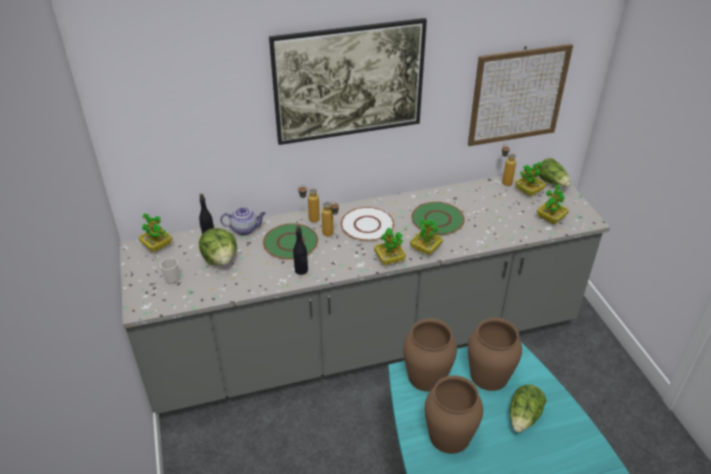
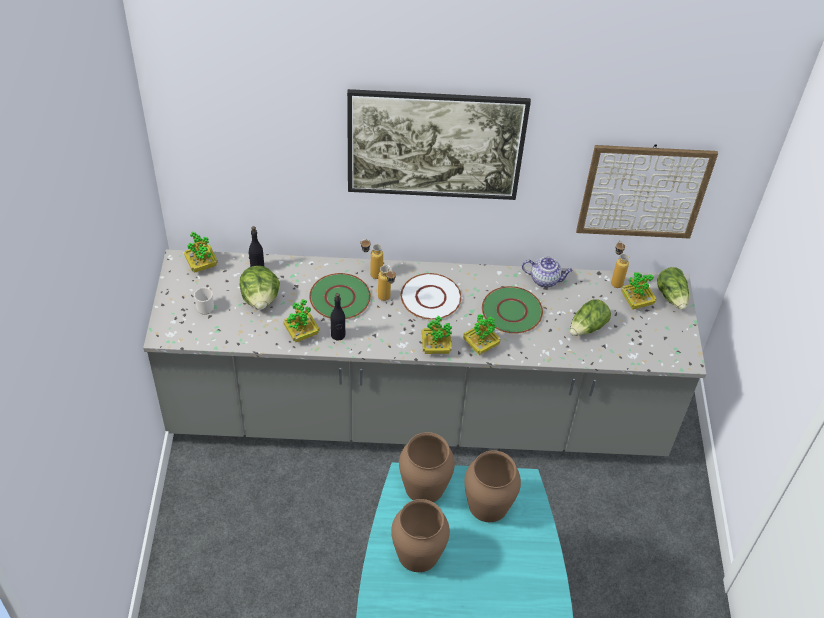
camera: 15 degrees right, 10 degrees up
teapot [220,207,266,235] -> teapot moved to [522,257,573,287]
lettuce [510,384,546,433] -> lettuce moved to [570,300,611,336]
potted plant [537,184,569,224] -> potted plant moved to [283,299,319,342]

